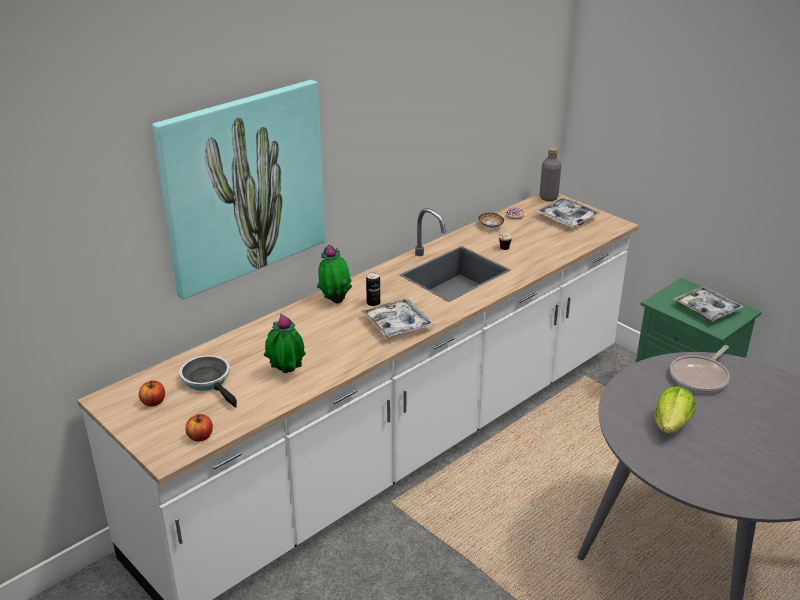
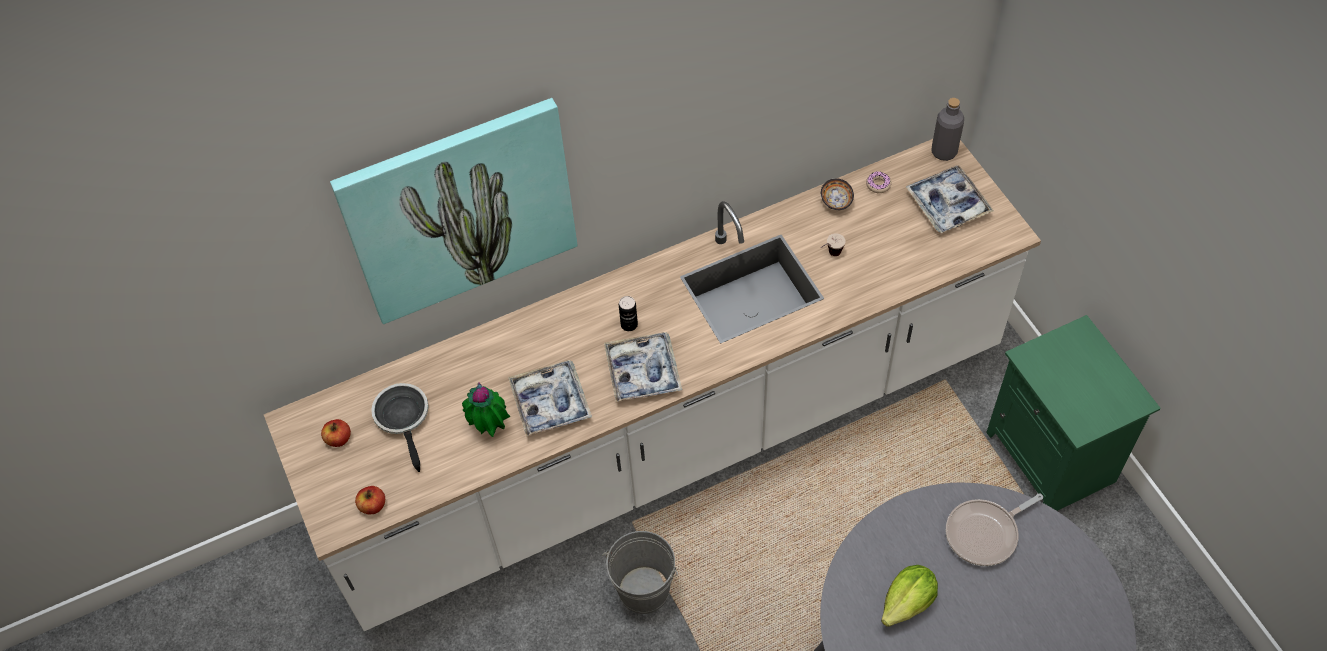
camera: 20 degrees right, 25 degrees up
potted plant [317,245,352,303] -> none
tray [674,286,744,321] -> tray moved to [508,360,592,436]
none -> grey bucket [602,531,678,614]

